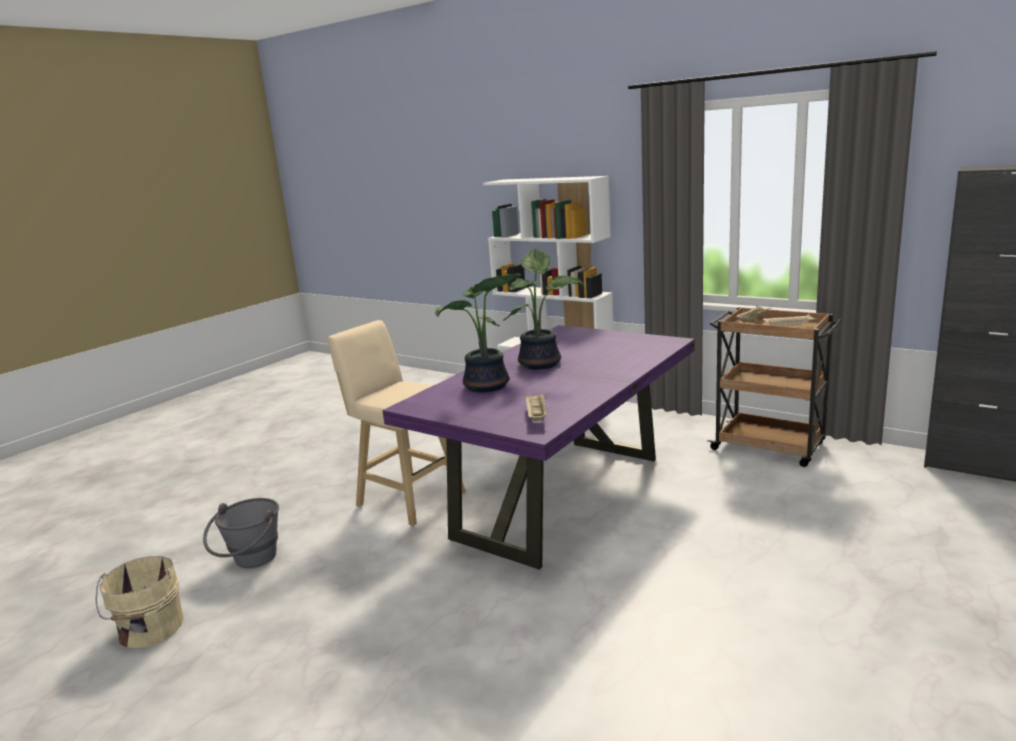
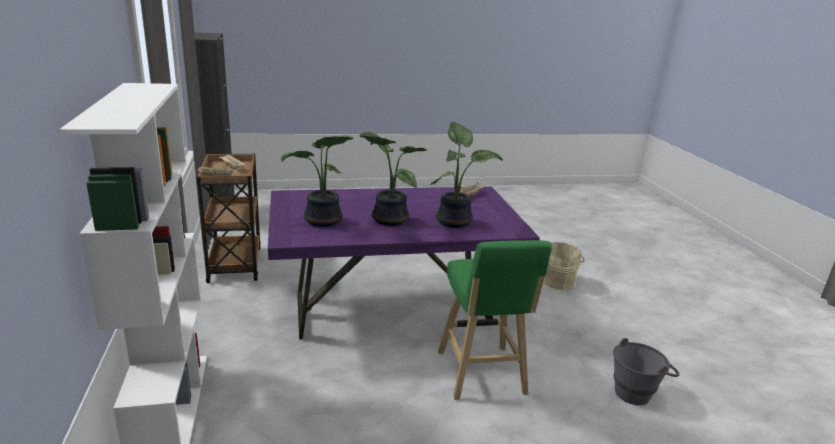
camera: 140 degrees left, 5 degrees up
beige bucket [95,556,184,648] -> beige bucket moved to [543,242,584,290]
beige stool [328,320,466,526] -> green stool [438,240,552,400]
none -> potted plant [281,135,354,227]

